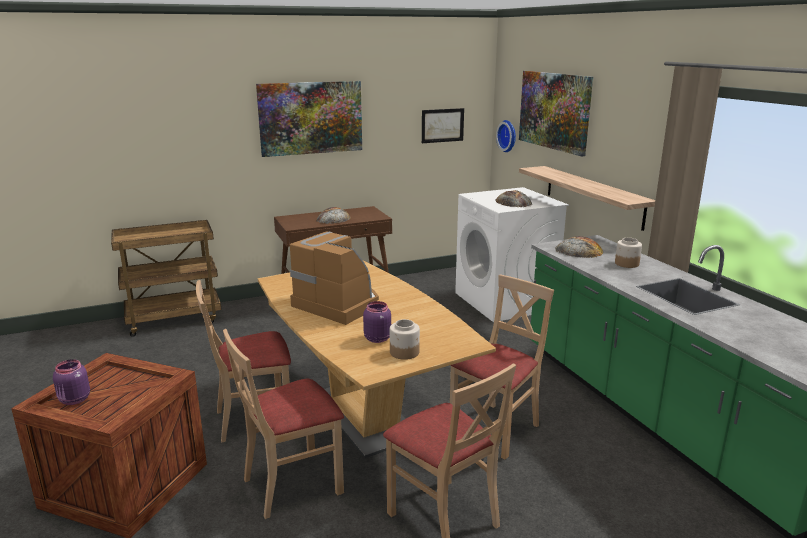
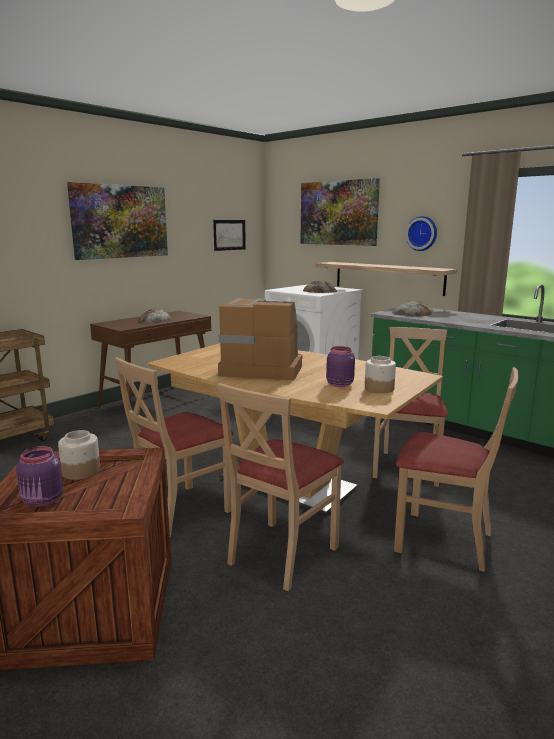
camera: 25 degrees left, 5 degrees down
wall clock [496,120,516,152] -> wall clock moved to [406,216,437,251]
jar [615,238,642,268] -> jar moved to [58,430,100,480]

